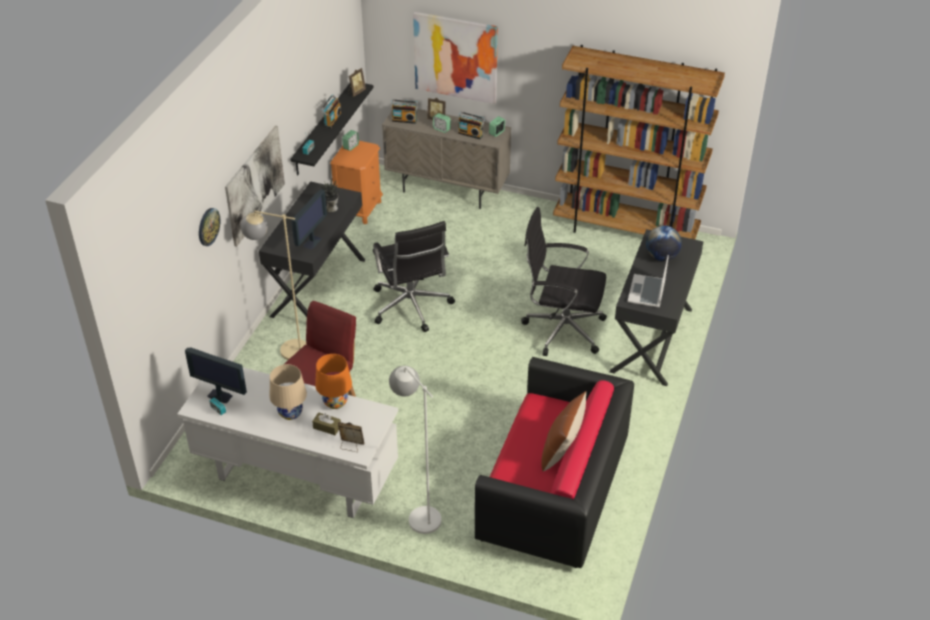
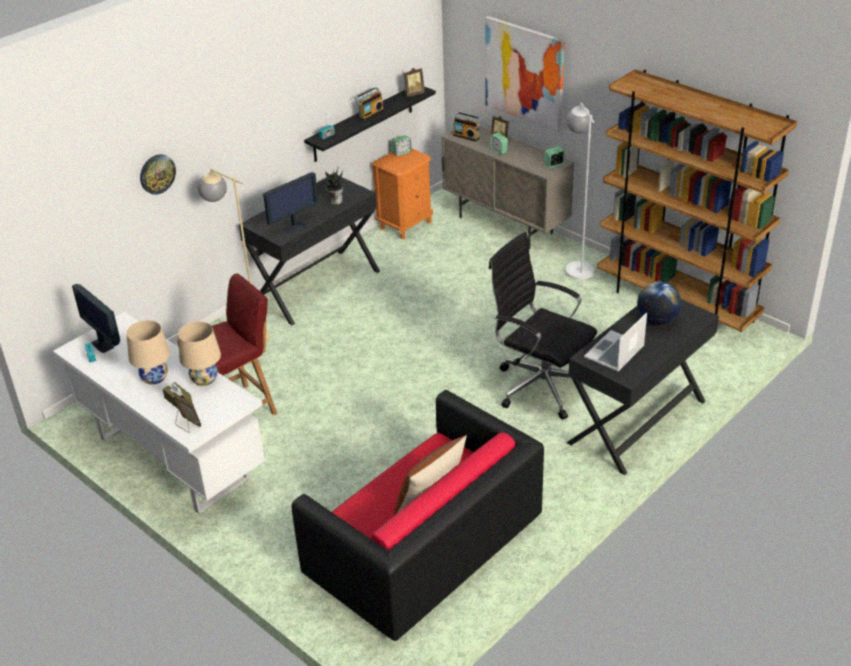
camera: 25 degrees right, 5 degrees down
picture [225,126,285,247] -> none
orange table lamp [315,354,352,409] -> beige table lamp [178,321,221,386]
black office chair [373,221,455,332] -> none
white floor lamp [389,366,442,534] -> white floor lamp moved to [565,102,595,280]
radio [458,112,485,139] -> none

